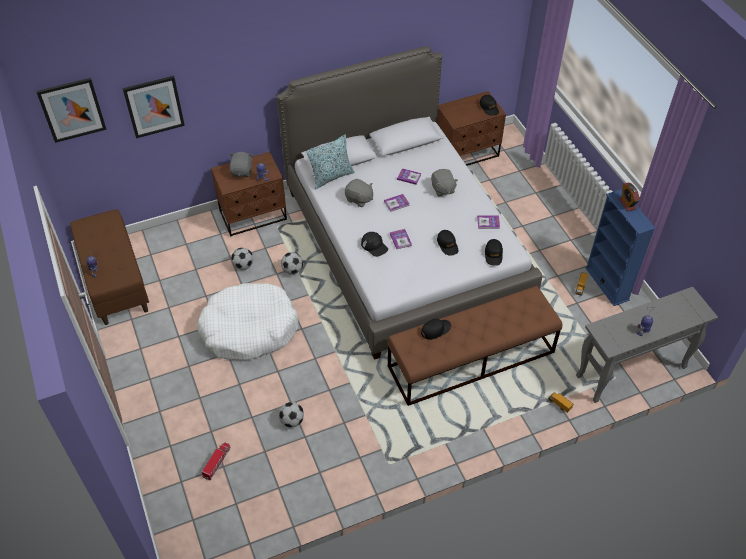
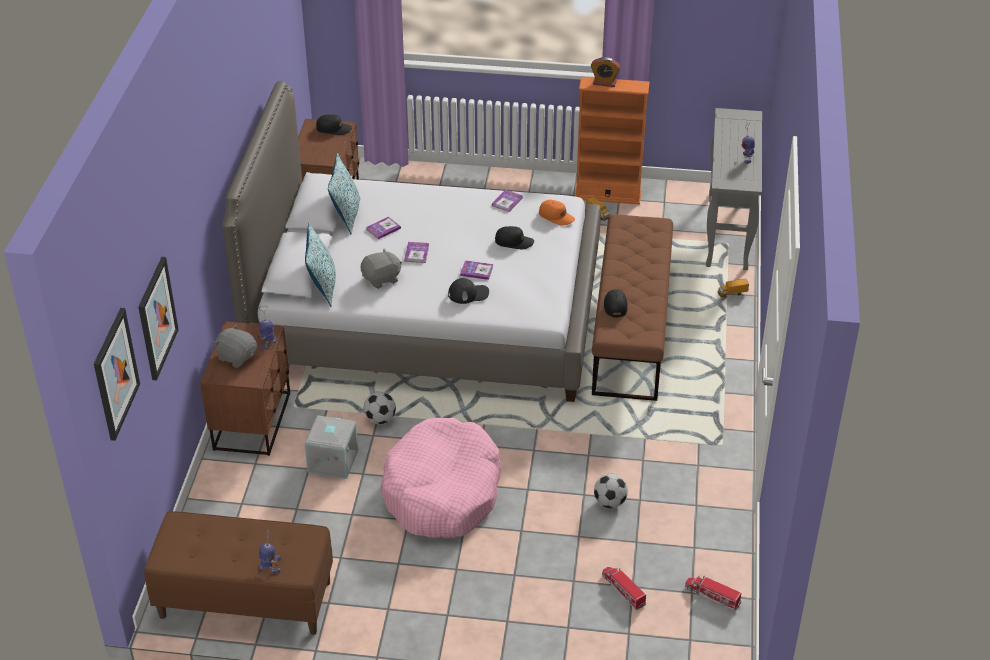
camera: 60 degrees left, 10 degrees down
white dog bed [197,283,298,361] -> pink dog bed [381,418,501,538]
football [231,248,253,270] -> grey storage box [304,415,358,479]
grey plush toy [431,169,458,197] -> none
black cap [485,239,503,266] -> orange cap [539,200,575,225]
blue bookcase [585,189,656,306] -> orange bookcase [575,77,649,205]
none -> pillow [328,153,360,234]
none -> toy truck [685,576,742,610]

